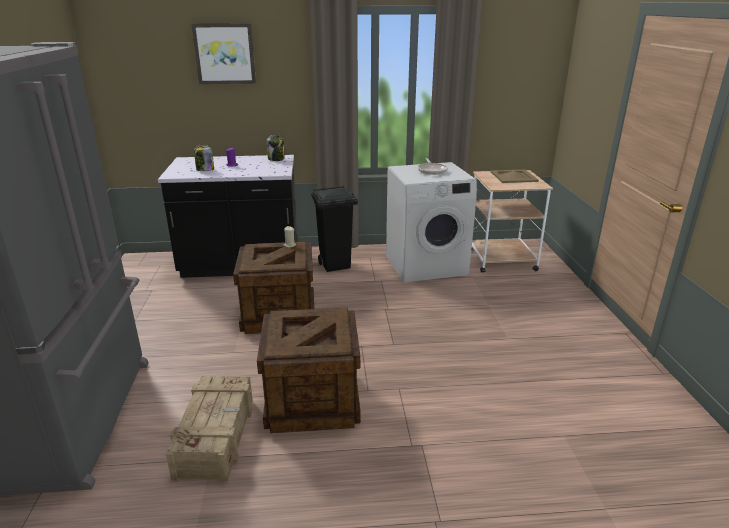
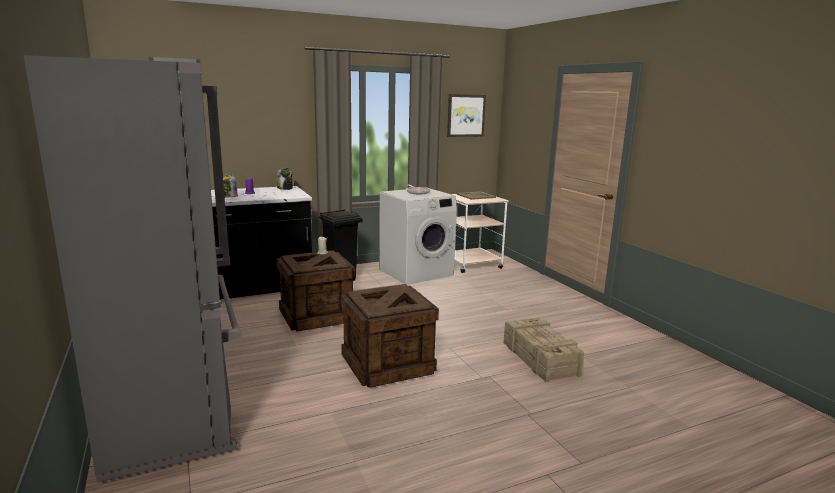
camera: 20 degrees left, 10 degrees down
crate [166,376,253,482] -> crate moved to [504,318,584,382]
picture [191,23,256,84] -> picture moved to [447,94,486,137]

